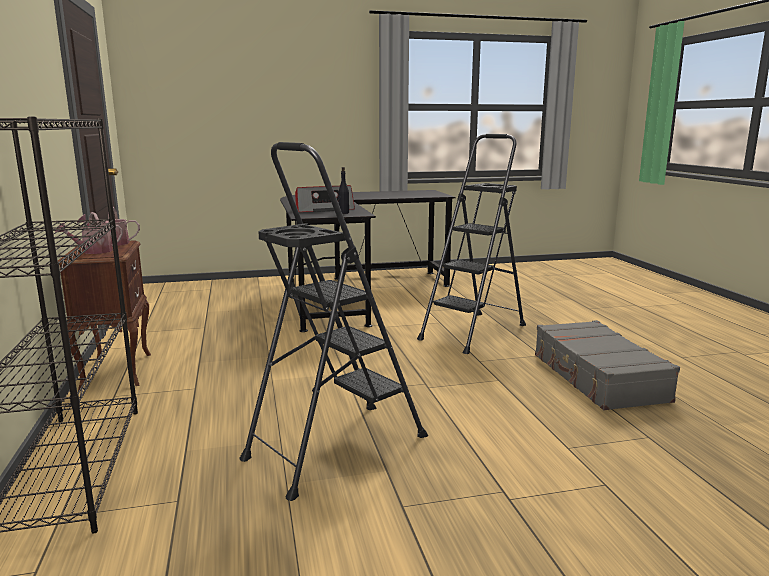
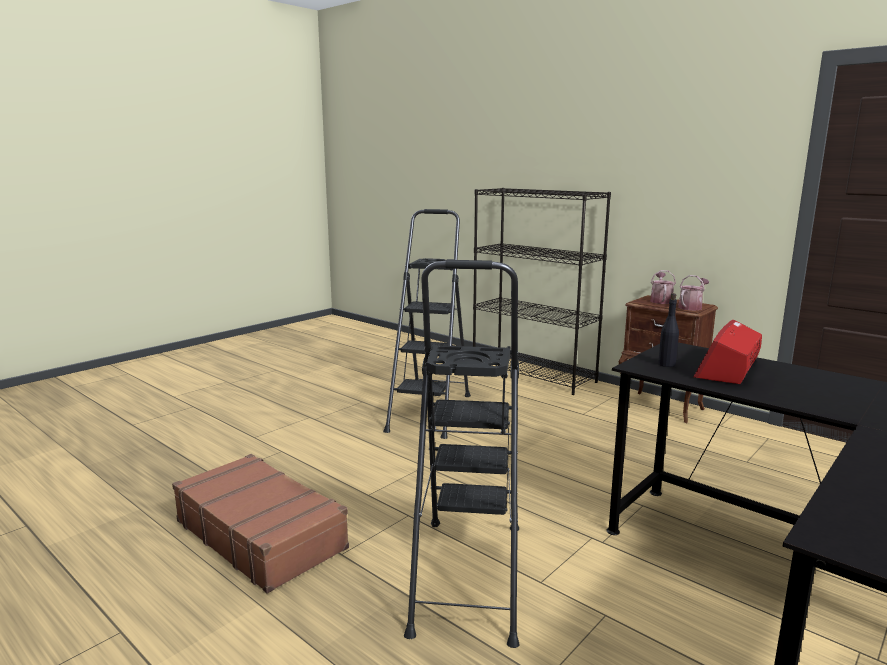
camera: 145 degrees right, 0 degrees up
grey suitcase [535,320,680,410] -> brown suitcase [172,454,349,594]

